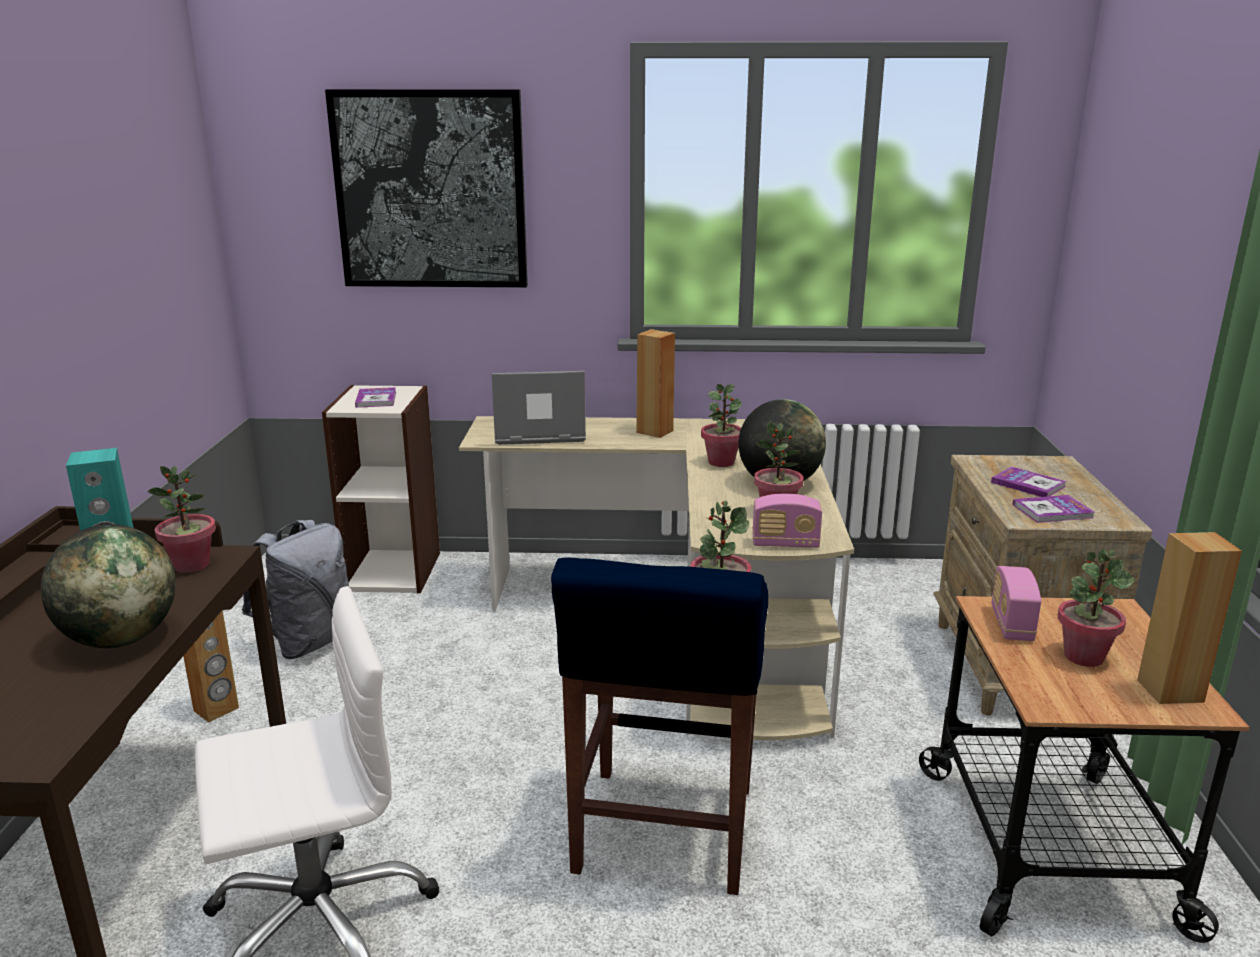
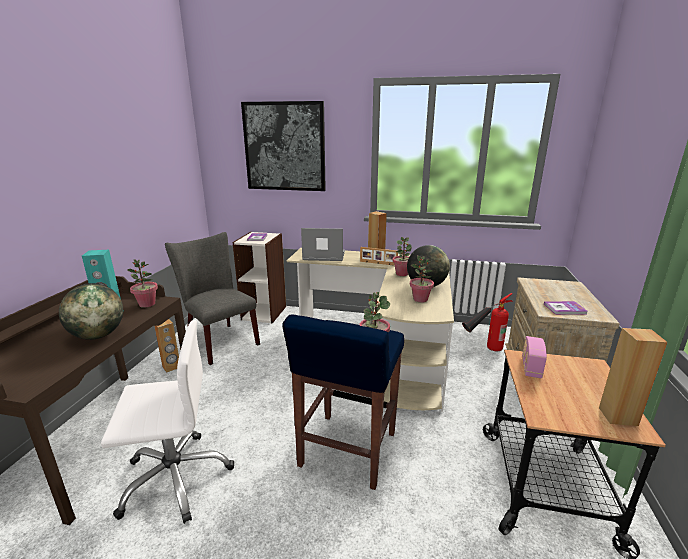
camera: 10 degrees right, 0 degrees up
grey backpack [242,520,349,659] -> grey chair [165,232,260,365]
radio [752,494,822,548] -> none
book [991,467,1067,497] -> none
potted plant [1058,549,1135,667] -> none
none -> picture frame [360,247,398,266]
none -> fire extinguisher [462,293,513,351]

